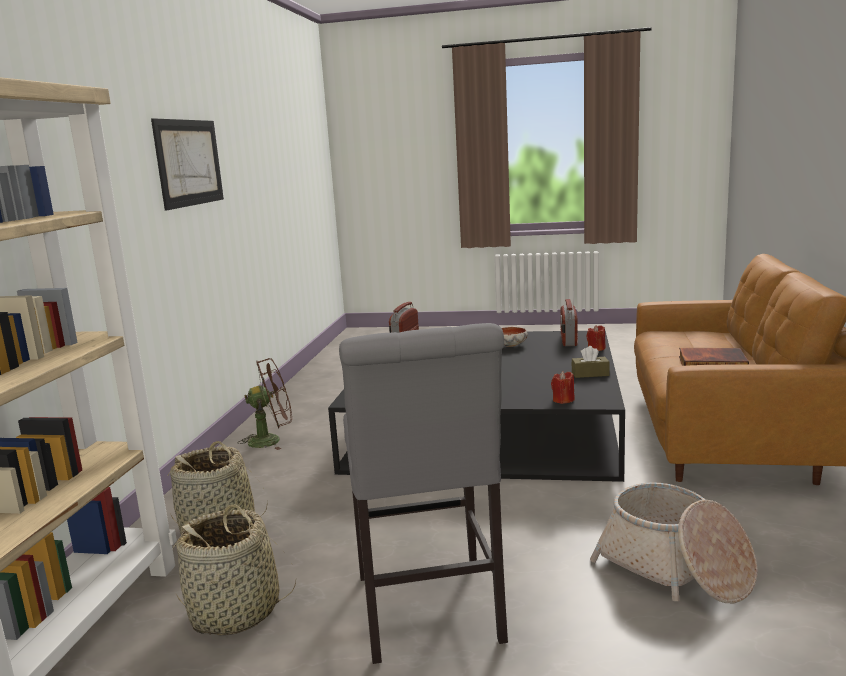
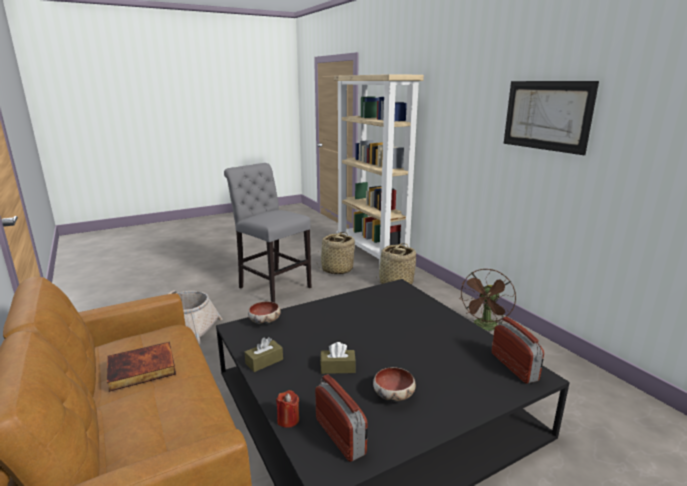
camera: 140 degrees right, 5 degrees up
red candle [551,371,575,404] -> bowl [248,301,281,324]
none -> brown tissue box [320,342,356,374]

